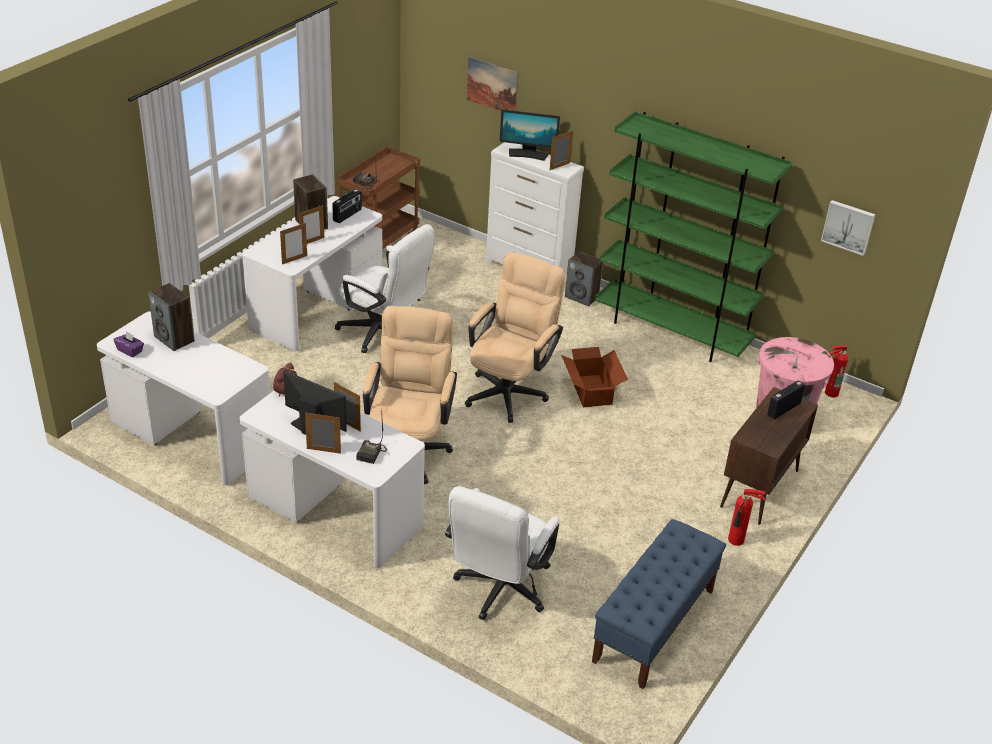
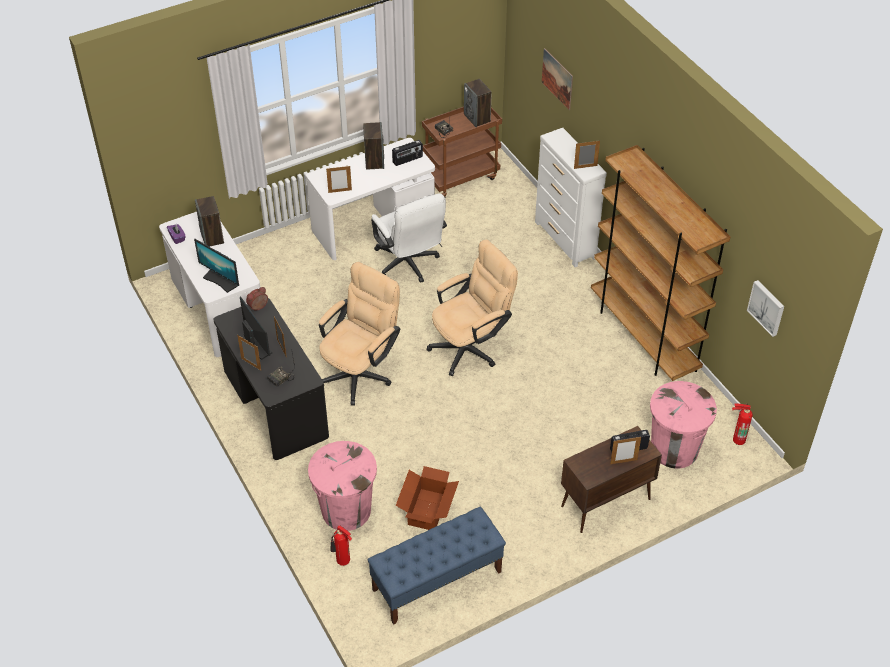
camera: 30 degrees right, 10 degrees up
white desk [240,391,425,568] -> black desk [214,298,329,460]
picture frame [299,205,324,244] -> picture frame moved to [610,436,641,464]
white office chair [445,486,559,620] -> pink trash can [308,441,377,531]
monitor [500,109,560,161] -> monitor moved to [194,239,239,293]
cardboard box [562,347,628,407] -> cardboard box moved to [396,466,459,530]
speaker [565,251,603,306] -> speaker moved to [464,79,492,127]
green bookcase [595,111,792,362] -> brown bookcase [591,145,730,381]
fire extinguisher [728,489,765,546] -> fire extinguisher moved to [330,525,352,566]

